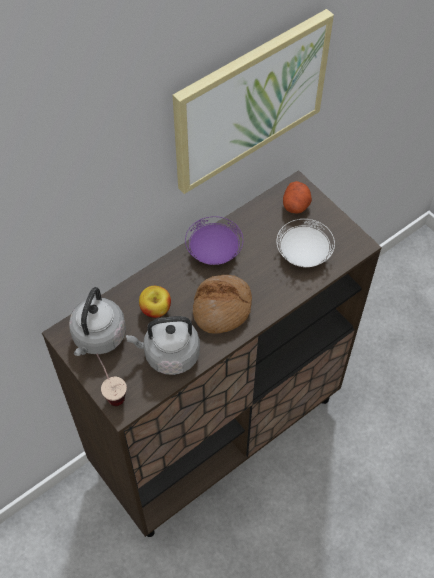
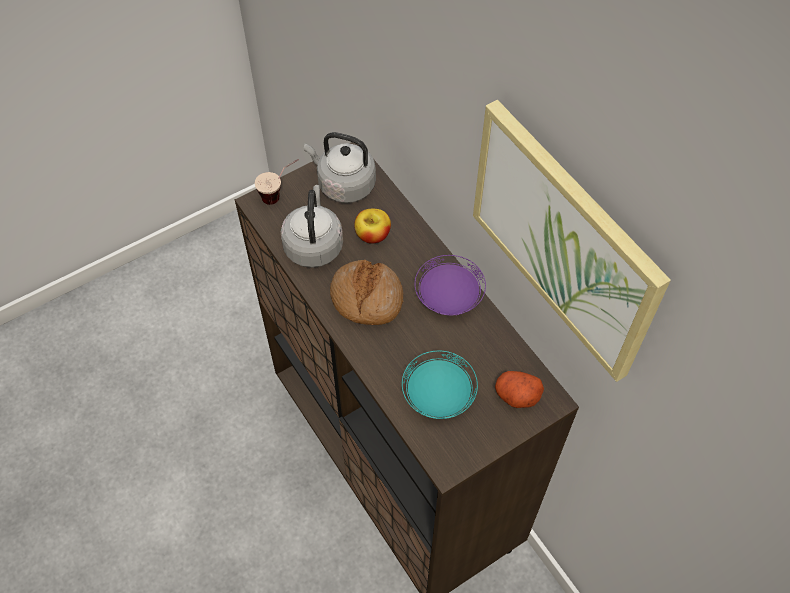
camera: 95 degrees right, 0 degrees up
white plate [276,219,335,267] -> turquoise plate [402,351,478,419]

